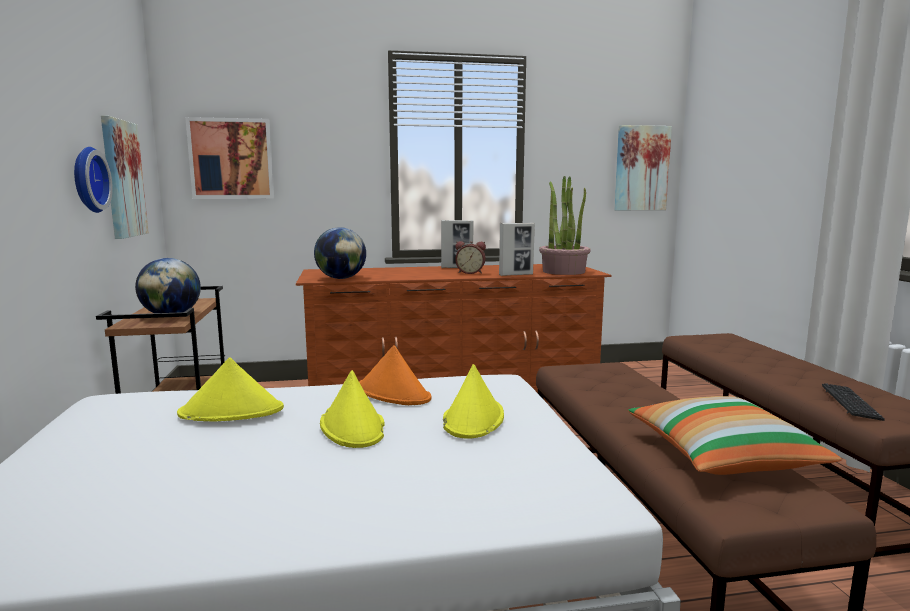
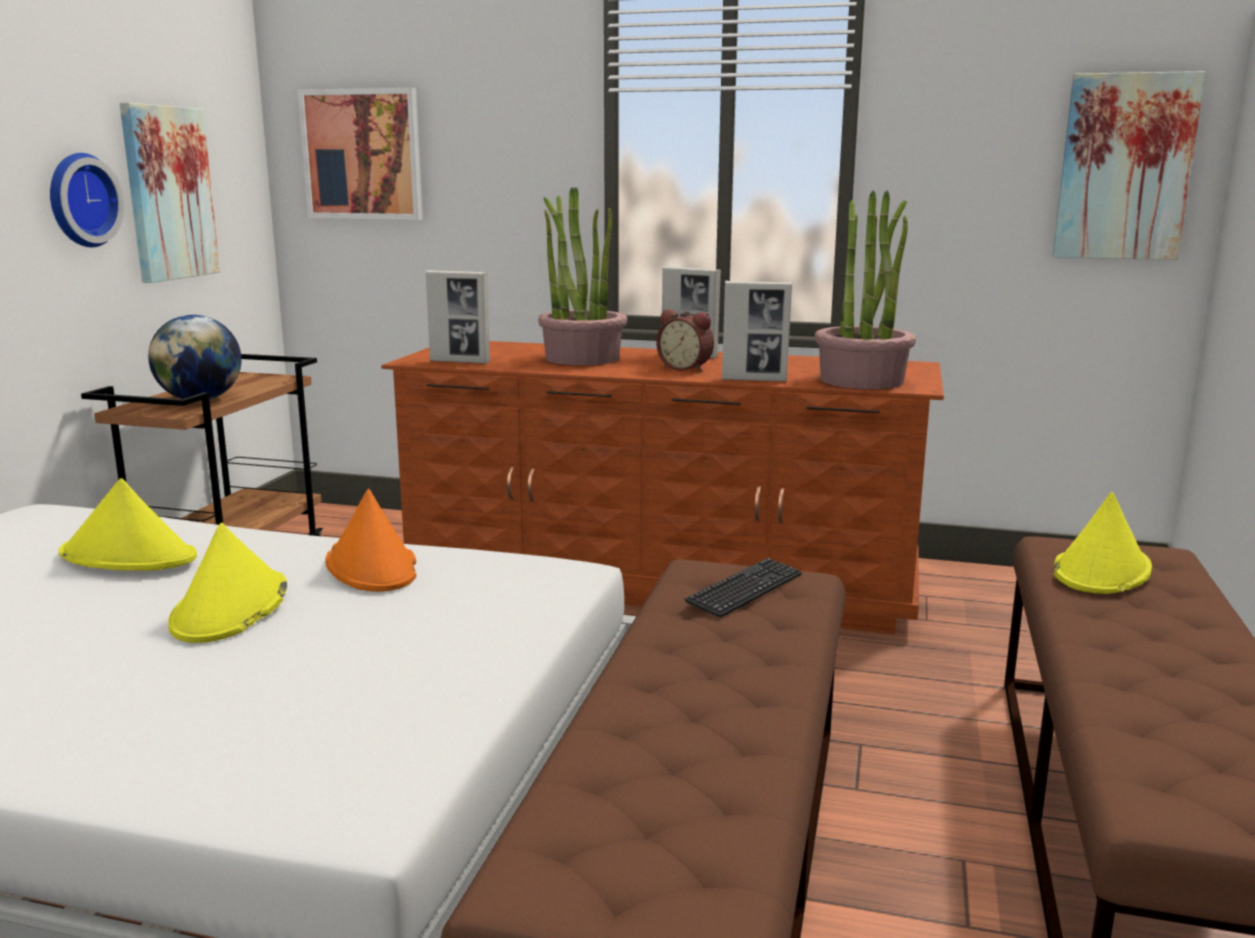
camera: 25 degrees right, 5 degrees up
globe [314,227,366,279] -> picture frame [426,270,490,364]
yellow hat [443,364,504,439] -> yellow hat moved to [1054,492,1152,594]
pillow [628,396,842,475] -> none
keyboard [822,383,885,421] -> keyboard moved to [684,558,802,618]
none -> potted plant [538,187,627,365]

